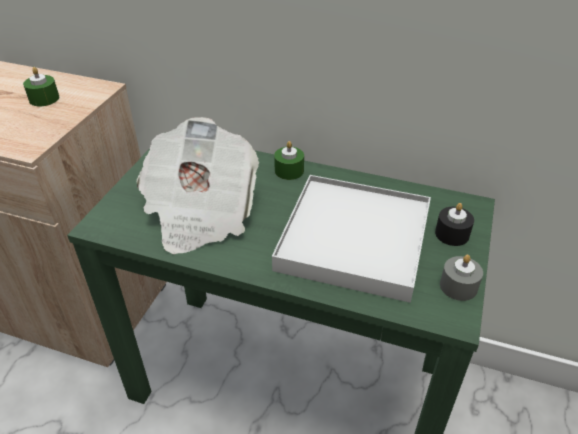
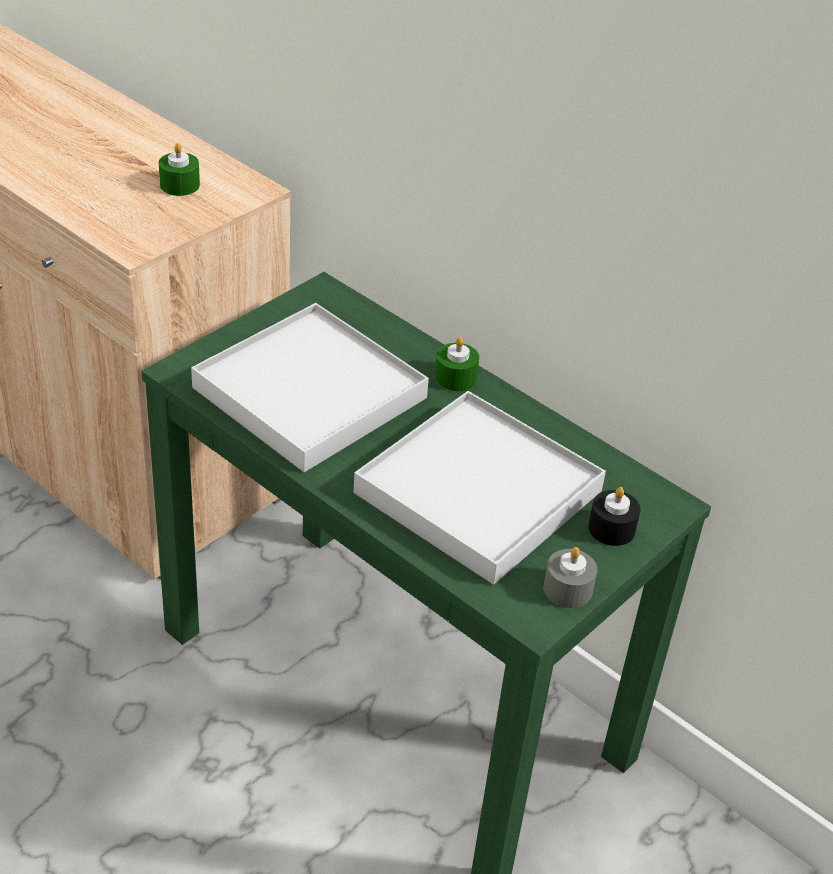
camera: 20 degrees right, 0 degrees up
newspaper [137,117,259,254] -> white tray [191,303,429,472]

